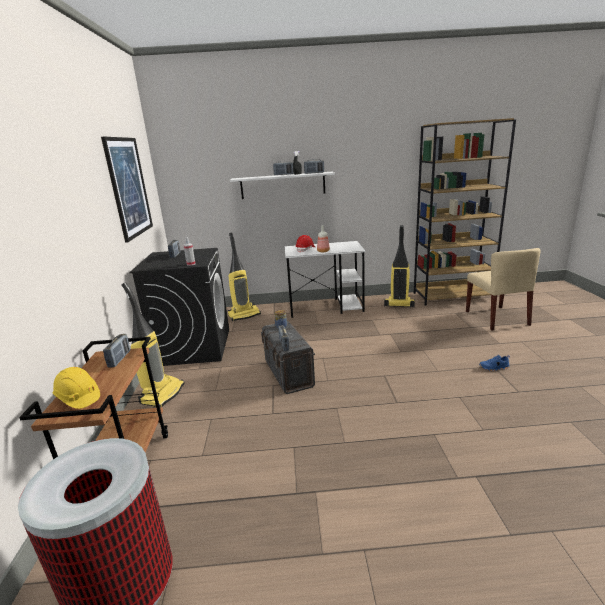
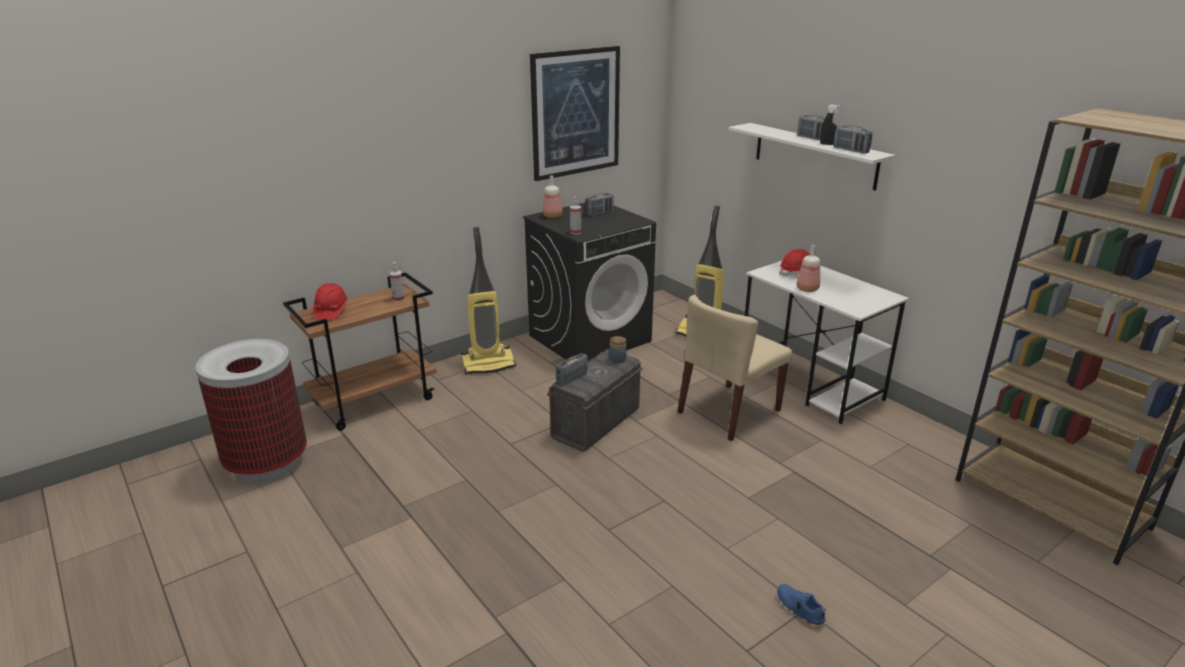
camera: 55 degrees right, 5 degrees up
yellow hard hat [53,367,100,409] -> red hard hat [313,283,348,320]
radio [103,334,130,368] -> spray bottle [389,262,405,302]
vacuum cleaner [384,225,415,307] -> none
beige chair [466,248,541,331] -> beige chair moved to [677,295,792,441]
none -> bottle [543,176,563,218]

